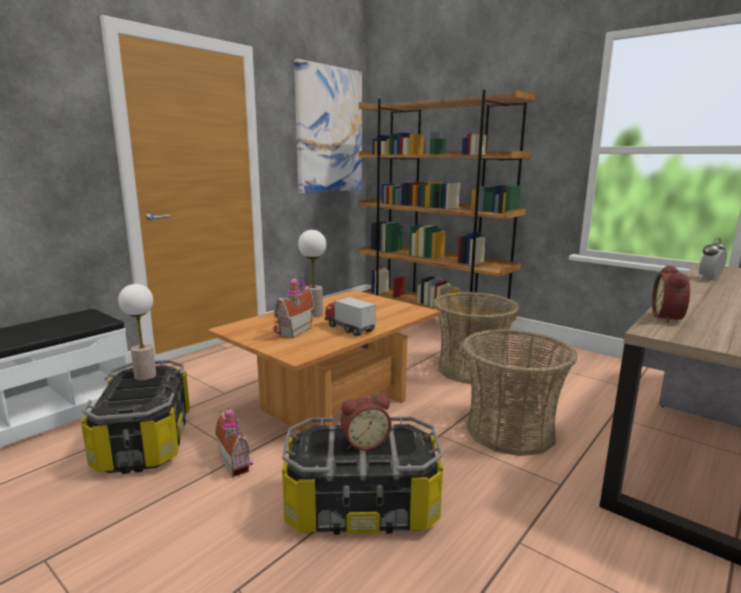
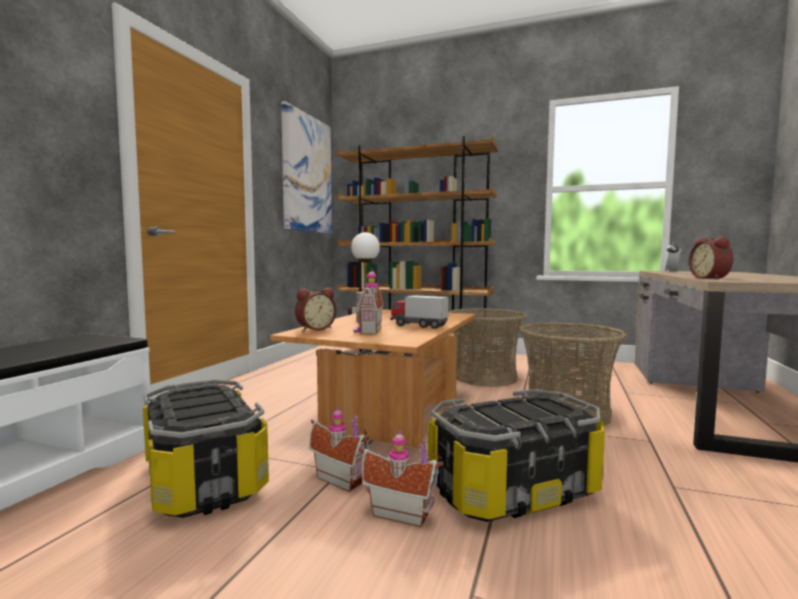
camera: 20 degrees left, 10 degrees down
table lamp [118,284,156,381] -> none
alarm clock [340,395,391,450] -> alarm clock moved to [295,288,337,331]
none -> toy house [359,429,443,527]

